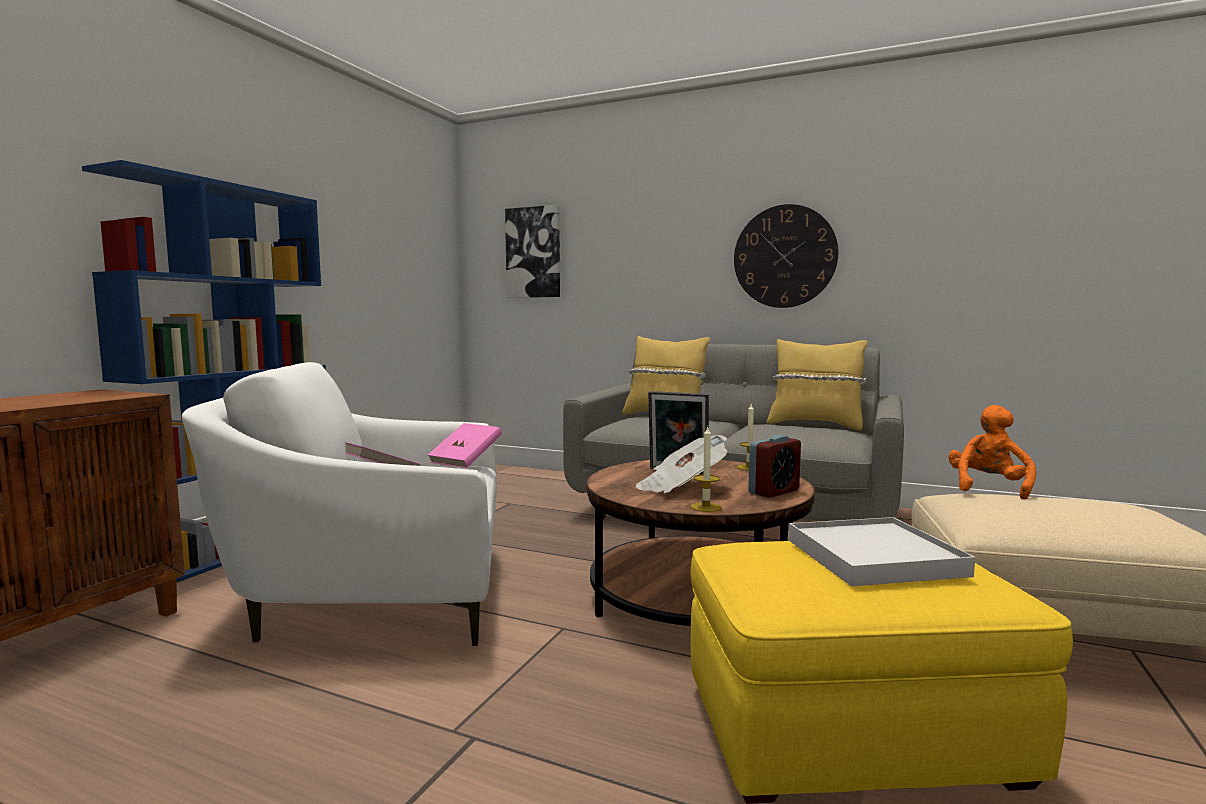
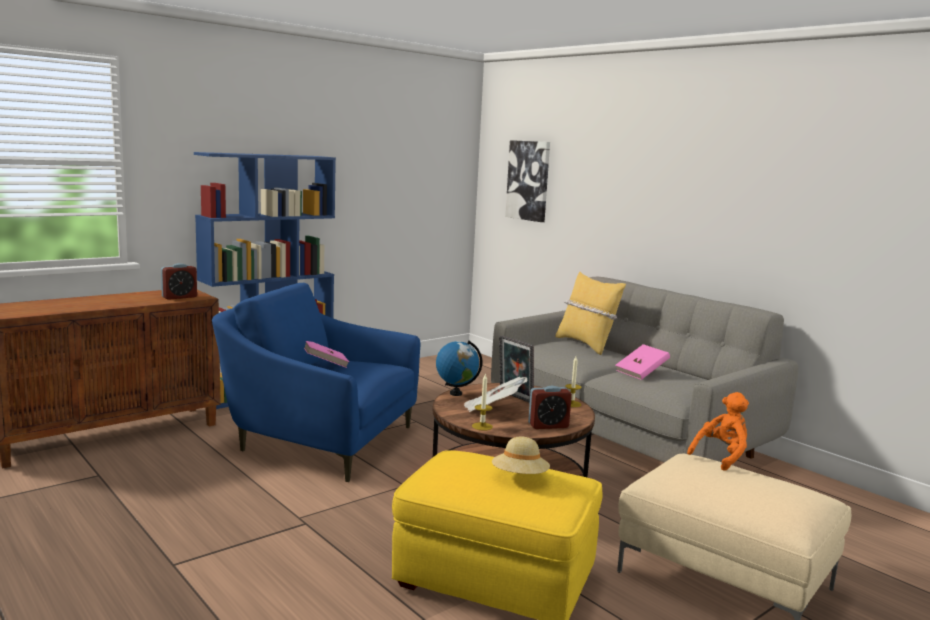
camera: 25 degrees right, 5 degrees up
white armchair [182,362,497,646] -> blue armchair [212,283,420,482]
pink book [428,423,502,468] -> pink book moved to [615,344,670,380]
wall clock [734,204,838,308] -> none
yellow pillow [767,339,868,431] -> none
white tray [789,517,975,586] -> beige hat [492,436,550,474]
none -> alarm clock [161,263,197,300]
none -> globe [436,340,483,396]

